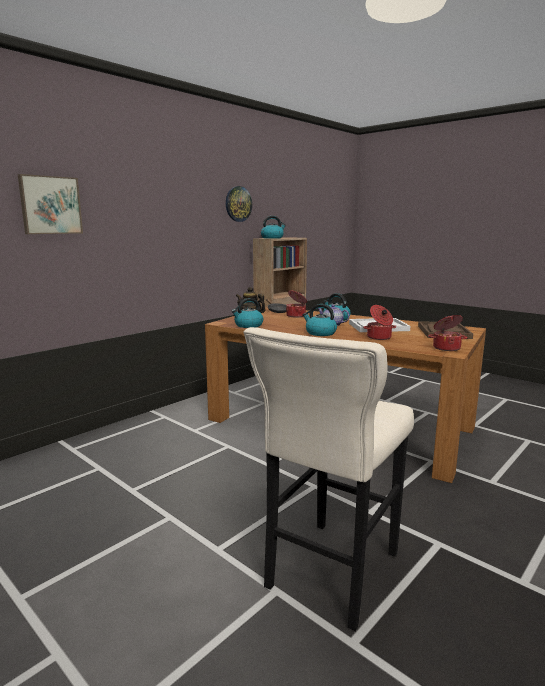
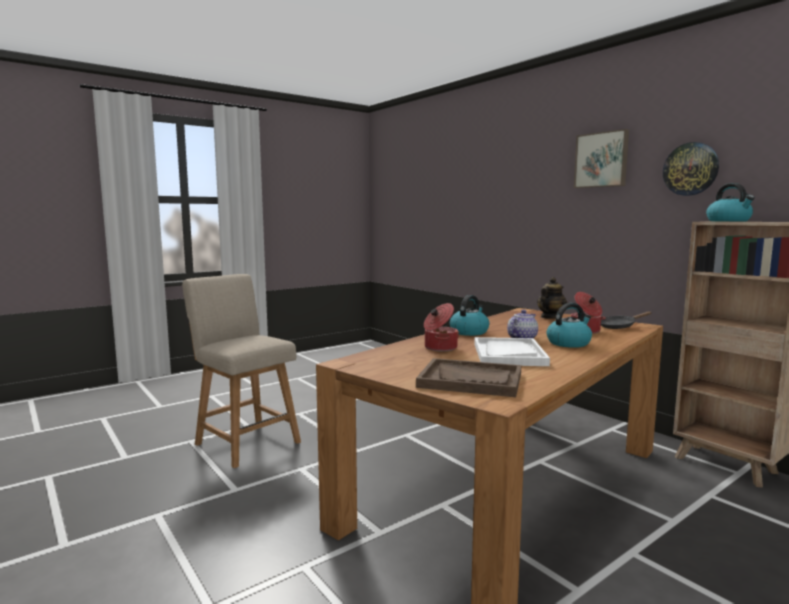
camera: 100 degrees right, 5 degrees down
picture [18,174,83,234] -> picture moved to [574,129,629,188]
kettle [232,298,263,328] -> none
beige stool [244,327,414,631] -> beige chair [182,274,301,468]
cooking pot [428,315,468,351] -> none

